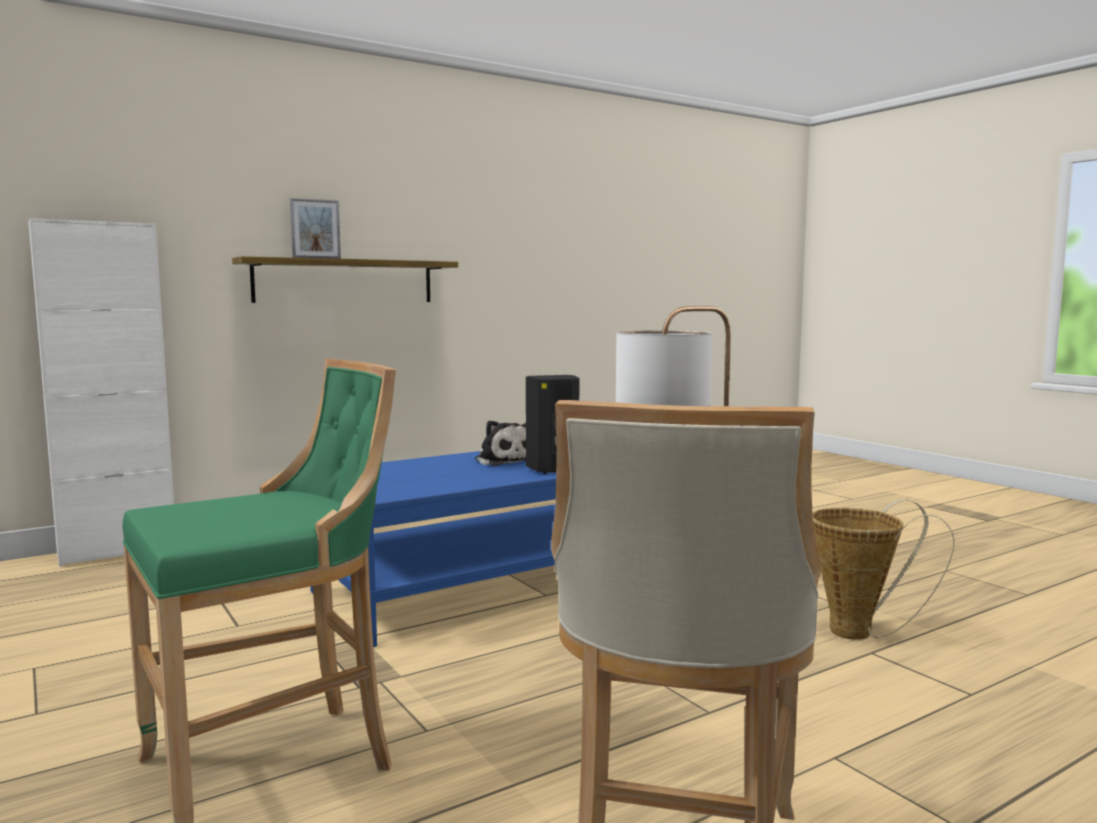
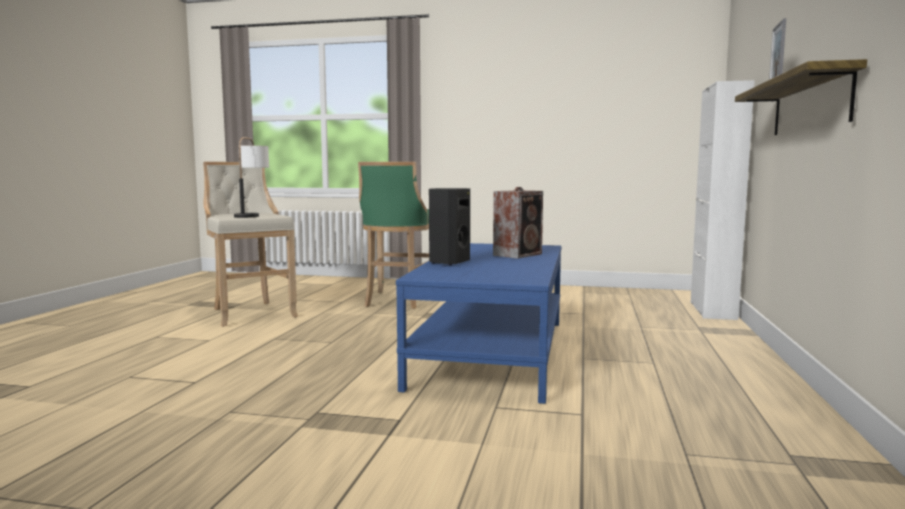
camera: 135 degrees right, 0 degrees up
plush toy [475,420,526,466] -> none
basket [812,499,955,640] -> none
none -> speaker [493,187,543,259]

